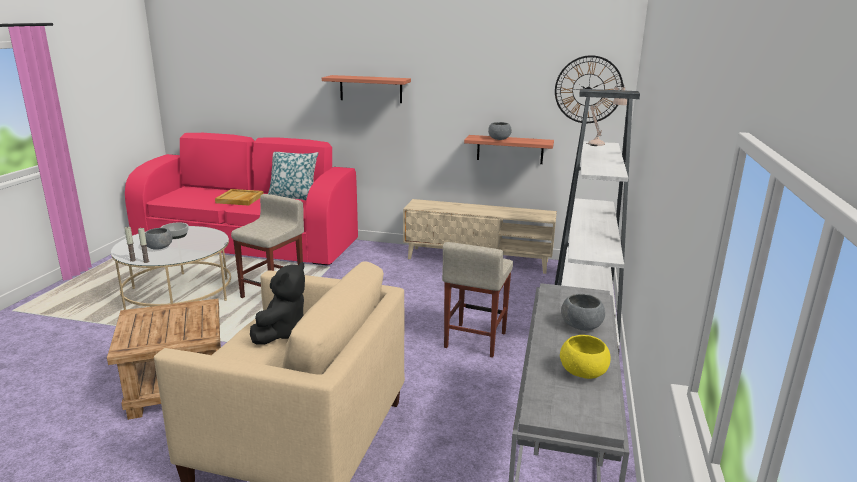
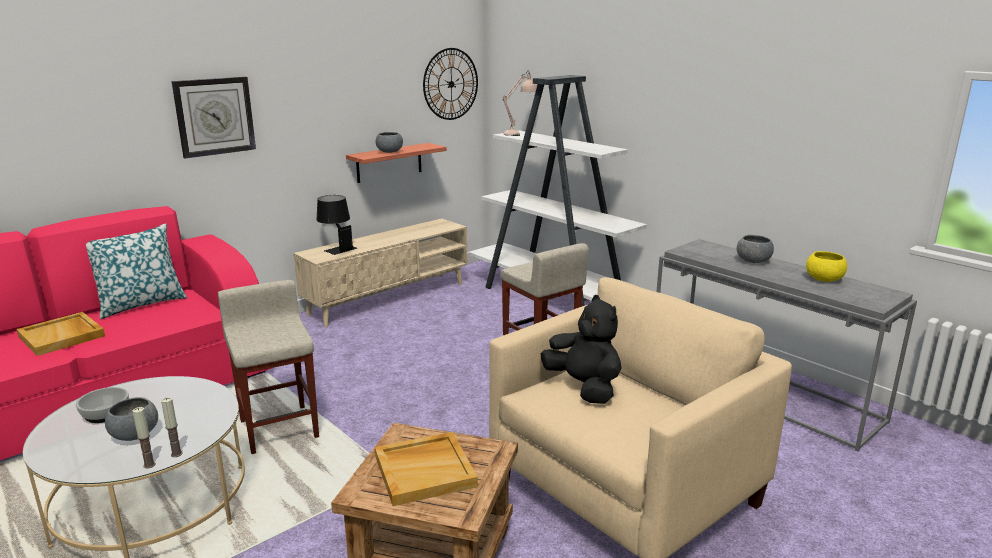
camera: 55 degrees left, 0 degrees up
shelf [322,75,411,103] -> wall clock [172,77,256,158]
none -> black table lamp [316,195,357,255]
none -> beige tray [375,432,478,506]

